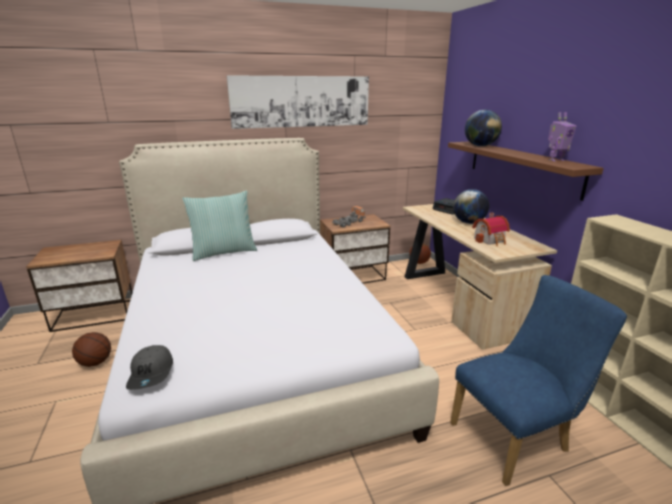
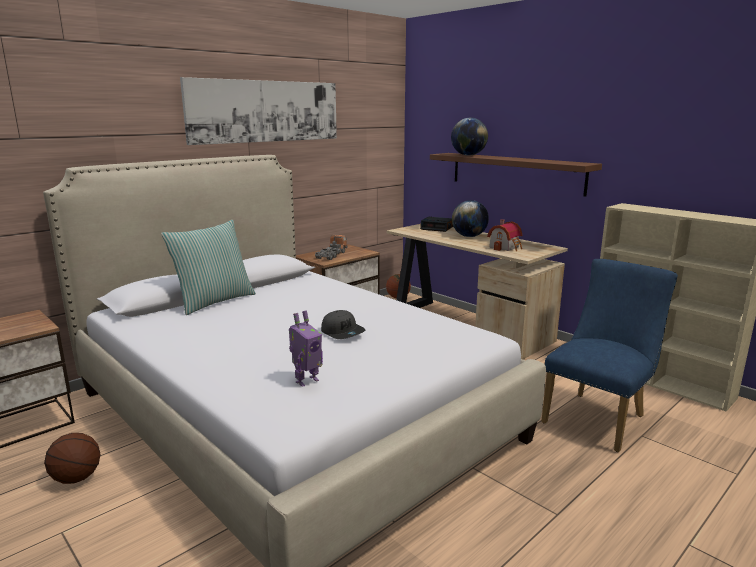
camera: 25 degrees left, 5 degrees down
grey cap [126,345,173,390] -> grey cap moved to [321,310,365,339]
toy robot [548,112,576,161] -> toy robot moved to [289,310,323,387]

